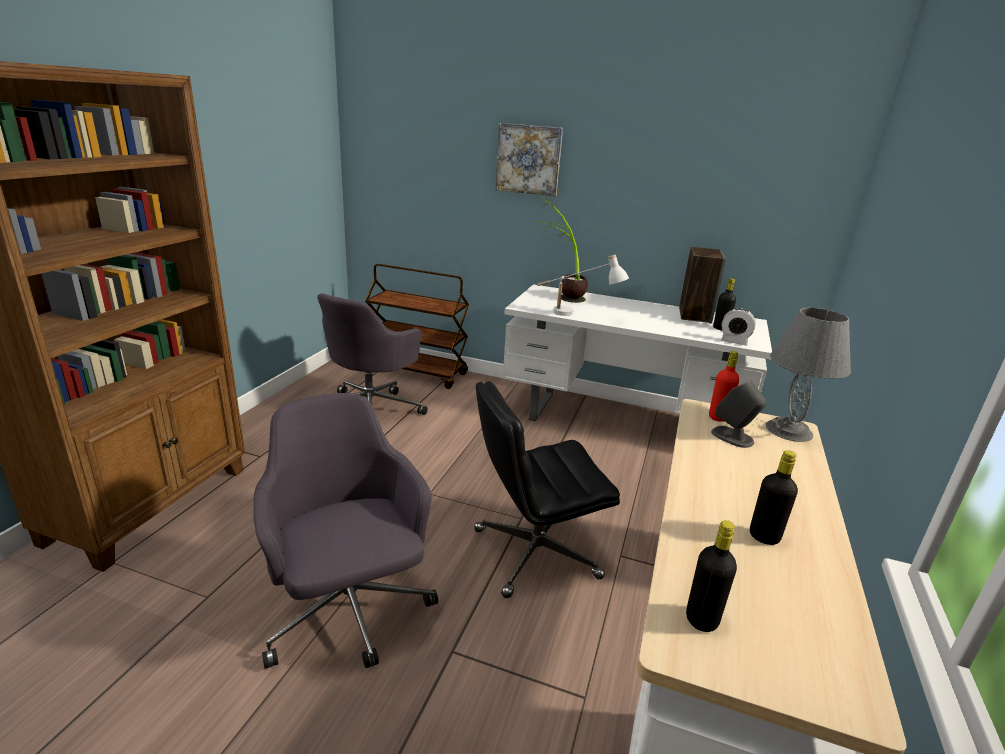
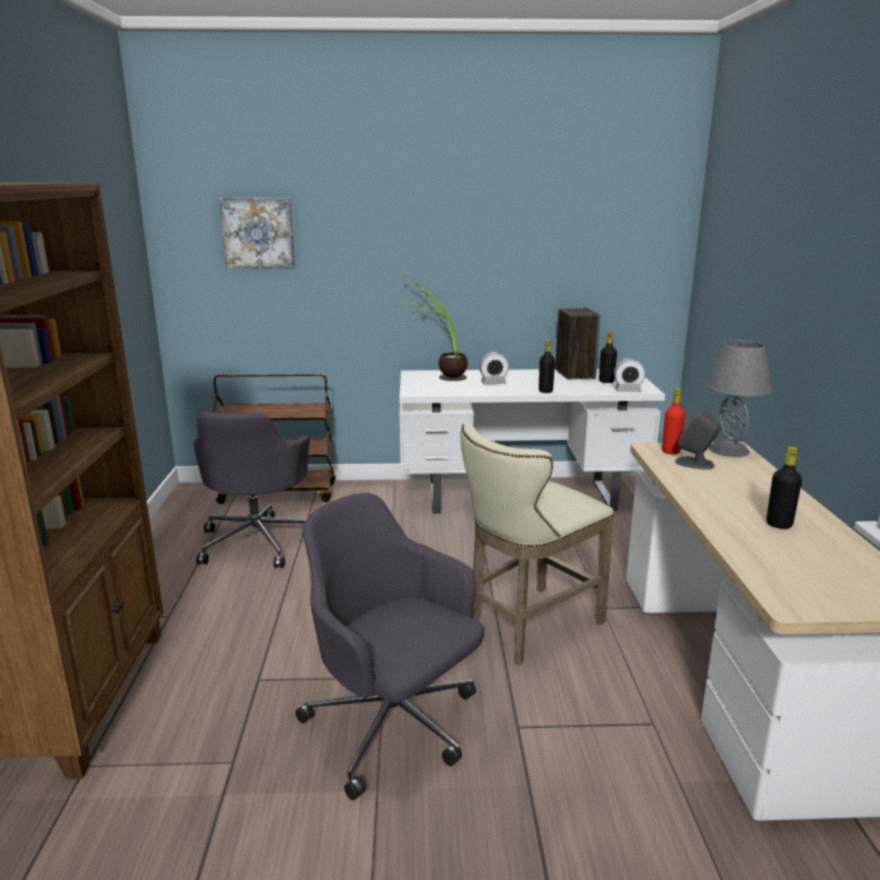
camera: 20 degrees left, 5 degrees down
black office chair [474,381,620,598] -> beige stool [460,423,614,665]
picture [496,123,563,196] -> picture moved to [219,198,295,269]
white table lamp [537,254,629,316] -> none
black bottle [686,520,737,632] -> black bottle moved to [539,340,555,393]
none -> alarm clock [479,352,509,385]

